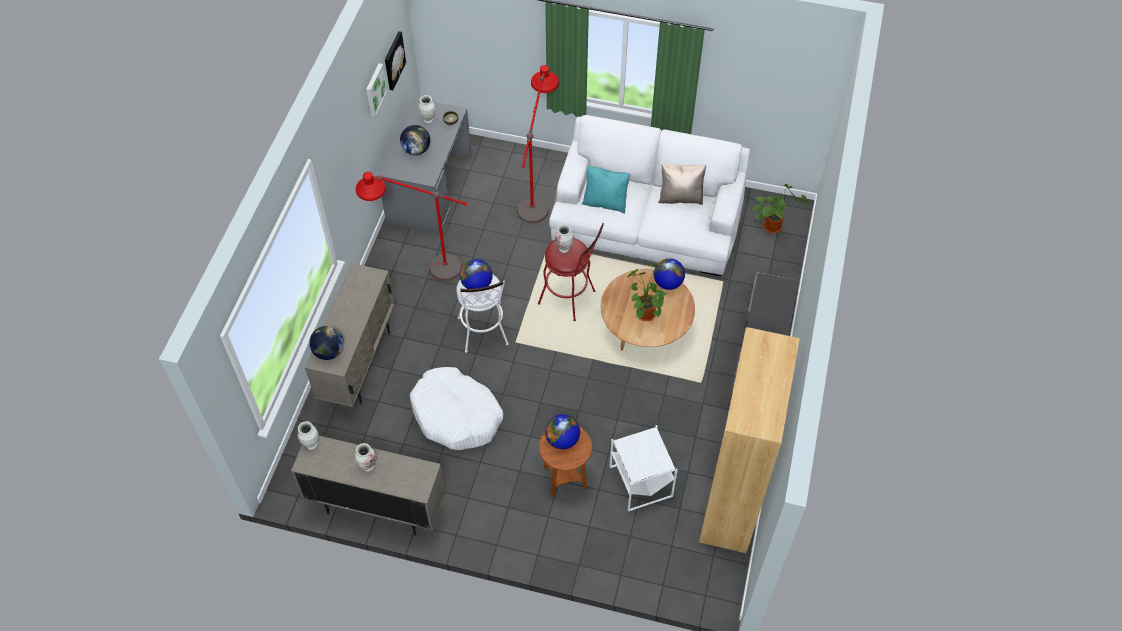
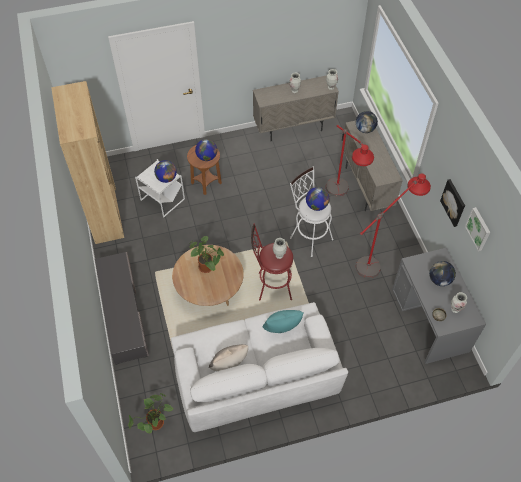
camera: 150 degrees right, 0 degrees up
picture [385,31,406,90] -> picture moved to [440,179,465,227]
white dog bed [410,367,503,450] -> none
red floor lamp [517,65,559,223] -> red floor lamp moved to [326,125,374,196]
globe [654,258,685,290] -> globe moved to [154,160,177,183]

